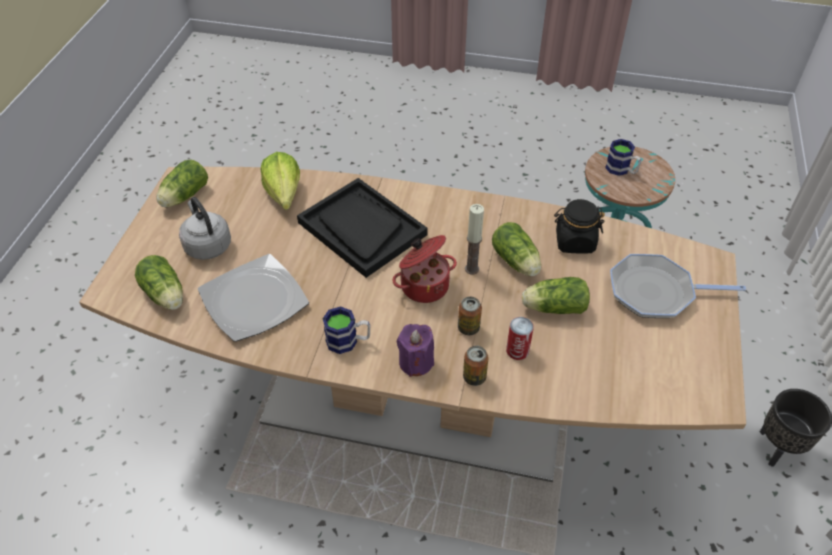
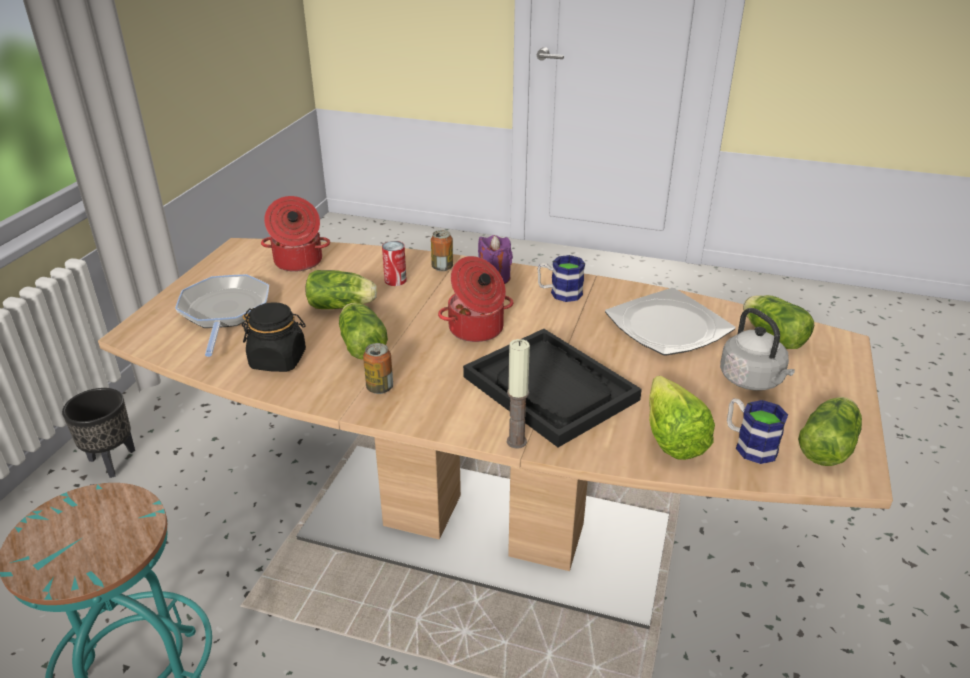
camera: 175 degrees left, 15 degrees down
can [458,297,482,335] -> can moved to [363,343,393,394]
candle [465,204,484,274] -> candle moved to [507,339,530,449]
mug [605,139,641,176] -> mug moved to [727,398,788,464]
frying pan [610,254,746,318] -> frying pan turned 105 degrees counterclockwise [175,274,269,357]
none -> cooking pot [261,196,330,272]

